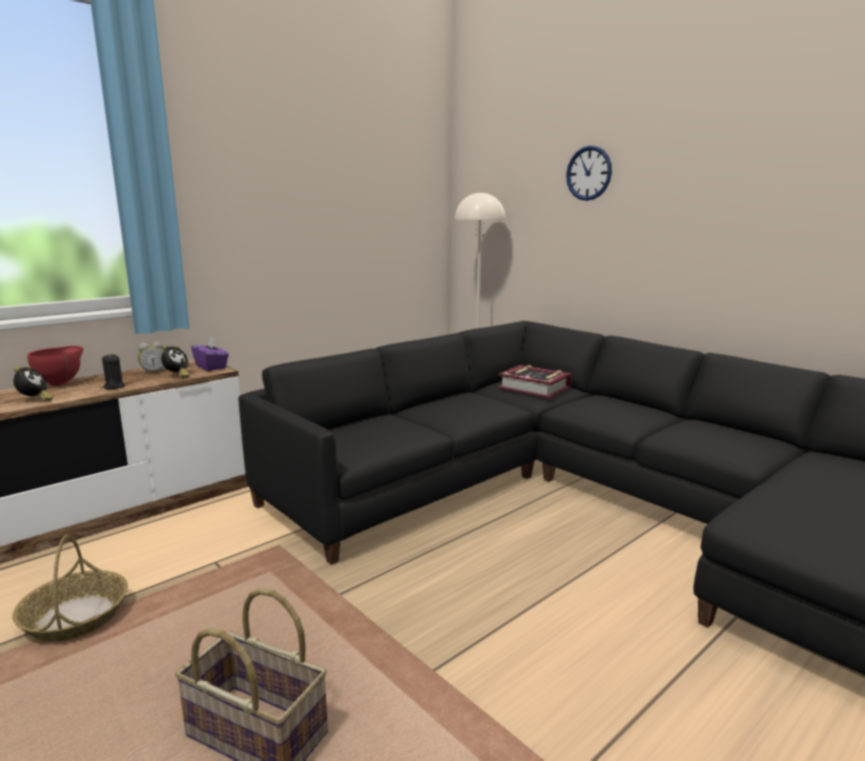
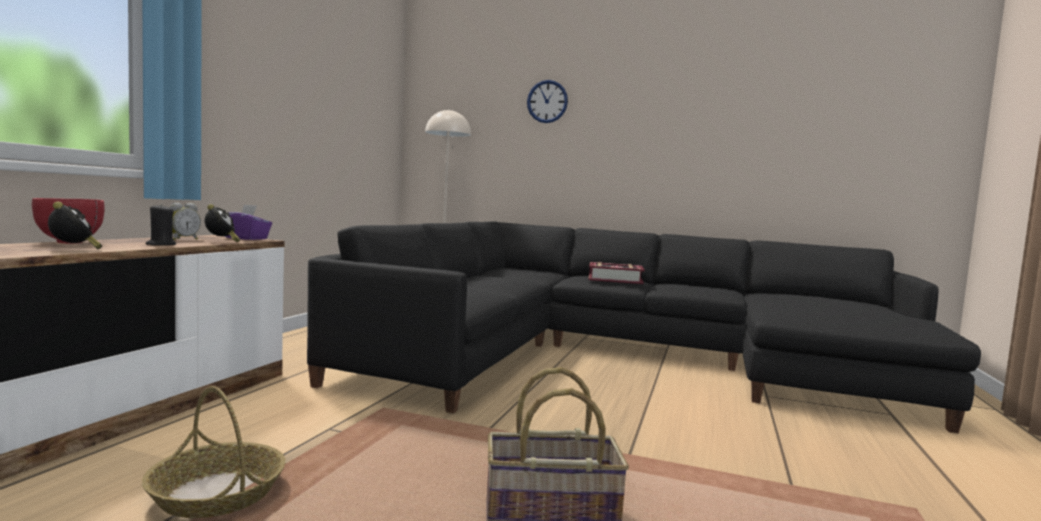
camera: 30 degrees left, 10 degrees down
book [498,365,572,399] -> book moved to [588,262,645,284]

